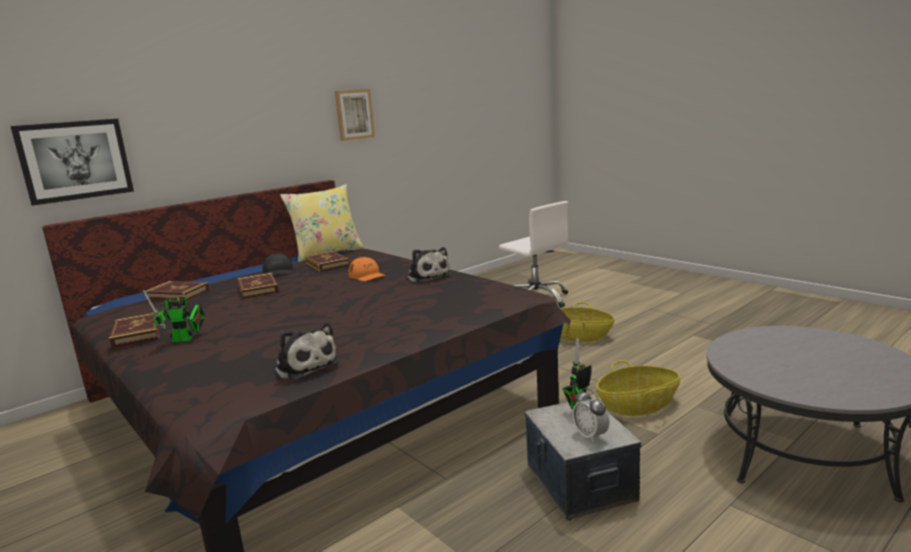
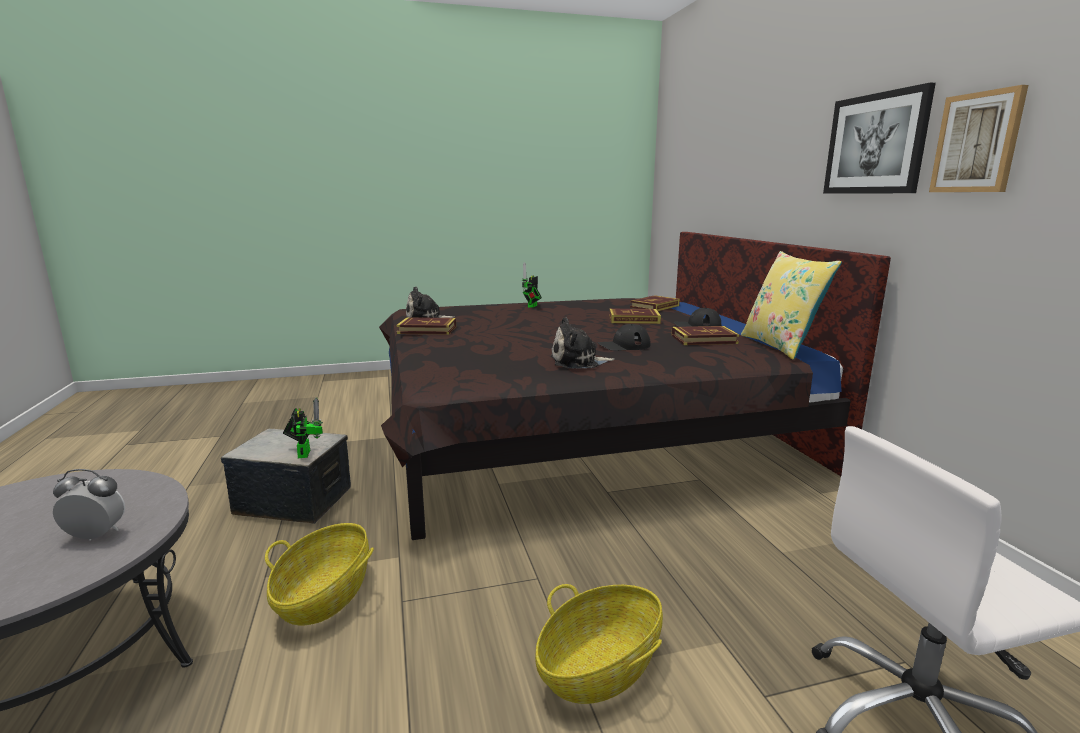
camera: 115 degrees right, 0 degrees up
picture [10,119,134,206] -> picture moved to [823,82,936,193]
book [109,313,160,348] -> book moved to [396,317,456,334]
orange cap [348,257,386,281] -> black cap [598,324,651,351]
alarm clock [572,388,609,443] -> alarm clock moved to [53,469,125,541]

